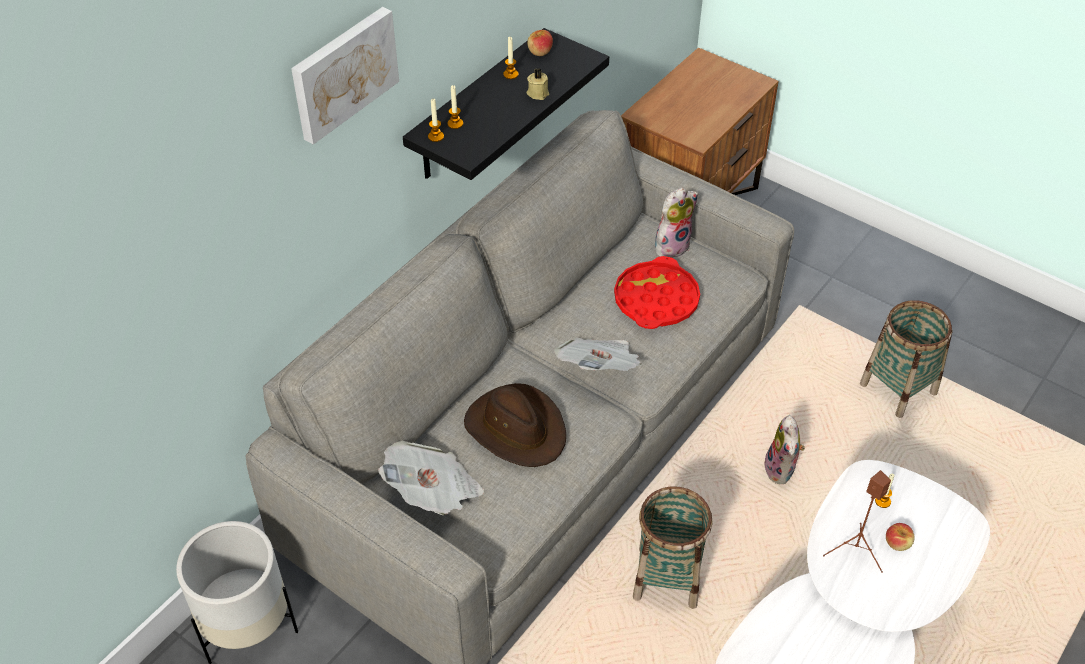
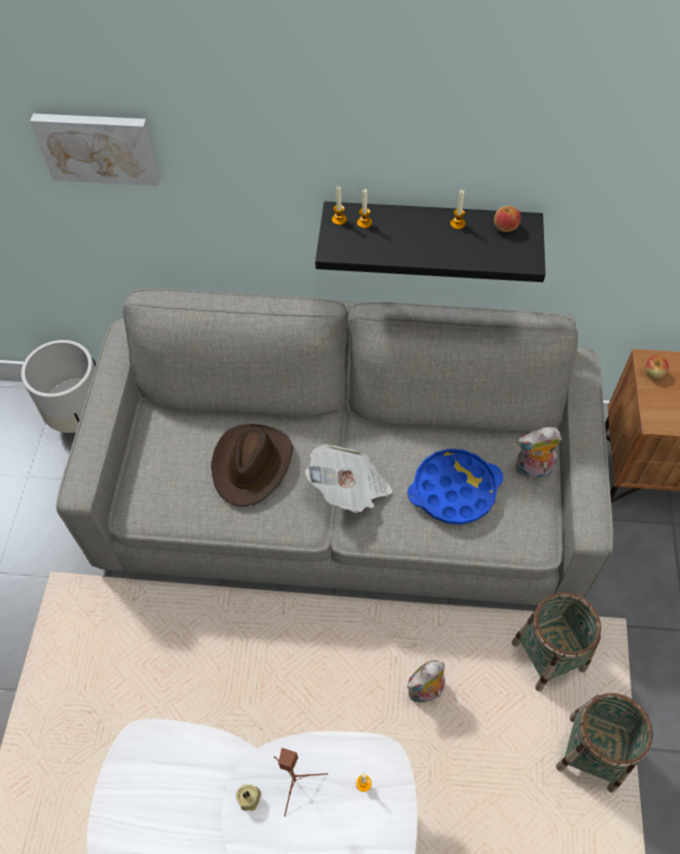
camera: 60 degrees right, 10 degrees up
picture [291,7,399,145] -> picture moved to [30,114,161,186]
newspaper [378,441,484,515] -> none
beige candle [527,68,549,100] -> beige candle moved to [236,785,261,811]
red tray [614,256,700,329] -> blue tray [407,449,504,524]
basket [633,487,712,609] -> basket moved to [512,592,601,691]
plush toy [655,188,698,257] -> plush toy turned 150 degrees clockwise [515,427,562,479]
apple [886,523,915,551] -> apple moved to [645,356,669,379]

